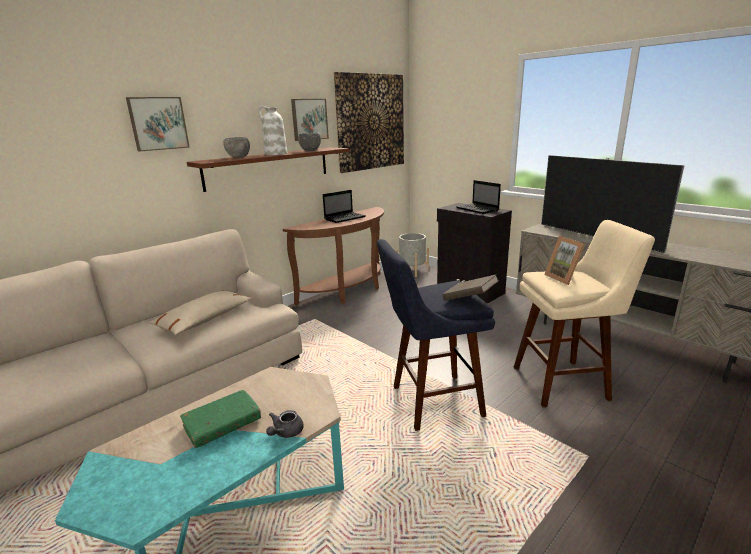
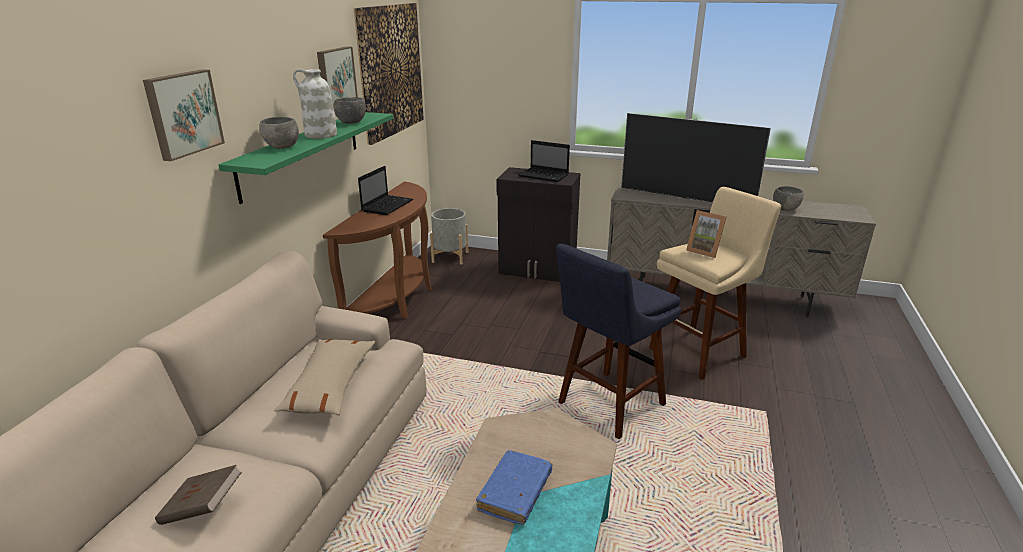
camera: 30 degrees left, 5 degrees up
green book [180,390,261,448] -> blue book [476,450,552,525]
brown shelf [187,147,349,192] -> green shelf [219,112,393,204]
grey teapot [266,410,304,438] -> none
brown book [442,274,498,301] -> brown book moved to [155,465,242,525]
none -> grey bowl [773,186,804,211]

